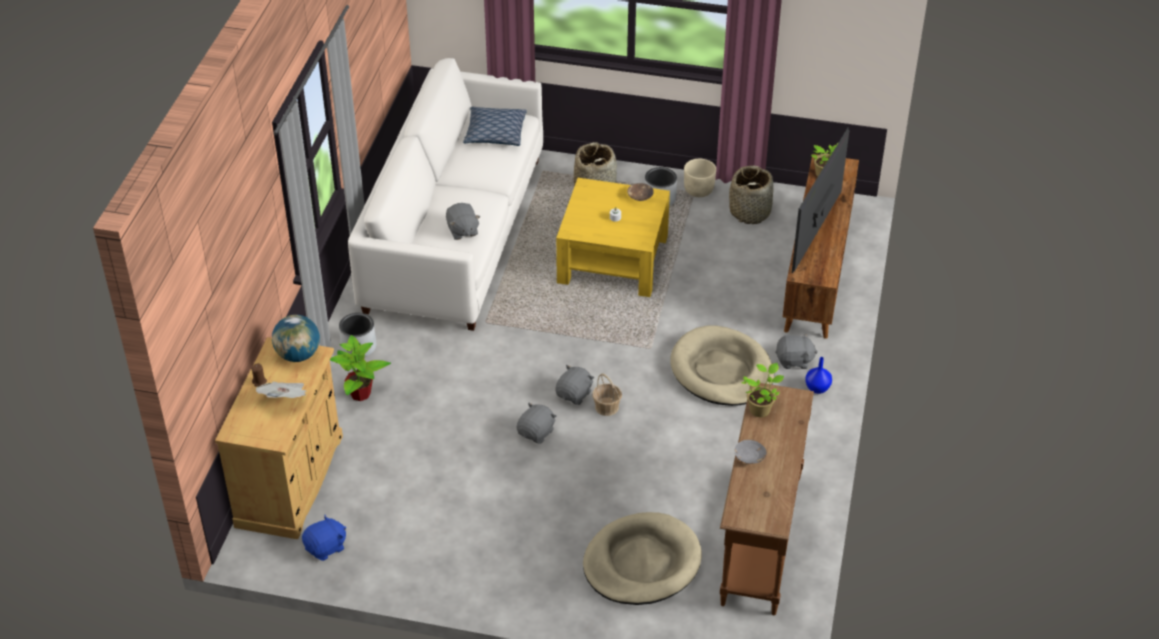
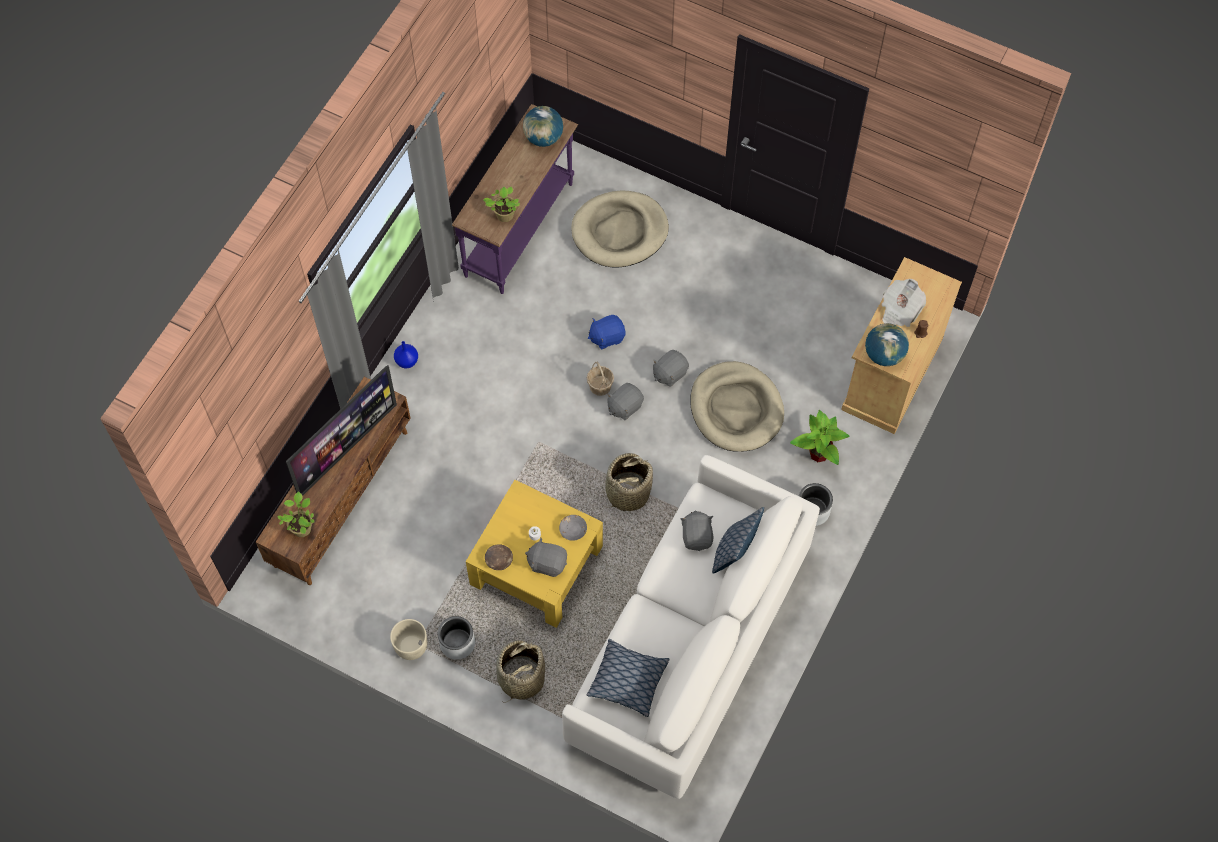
camera: 165 degrees left, 20 degrees up
blue plush toy [302,515,346,561] -> blue plush toy moved to [588,315,626,350]
beige dog bed [670,325,774,406] -> beige dog bed moved to [691,361,784,452]
brown console table [720,383,814,615] -> purple console table [452,104,578,294]
basket [729,165,774,224] -> basket moved to [604,453,653,511]
grey bowl [734,440,767,464] -> grey bowl moved to [559,515,587,541]
grey plush toy [775,333,818,369] -> grey plush toy moved to [525,537,567,577]
none -> globe [523,106,563,147]
none -> pillow [712,507,764,574]

